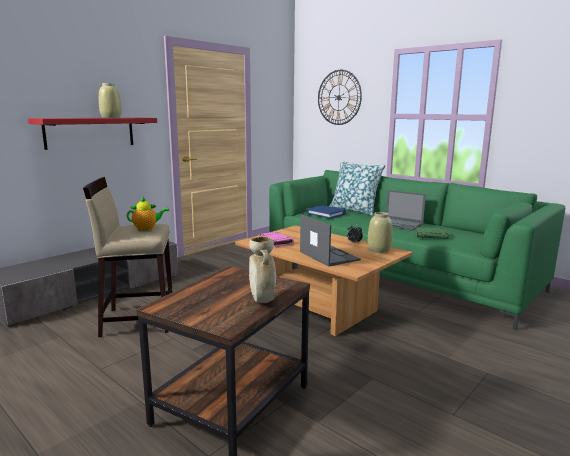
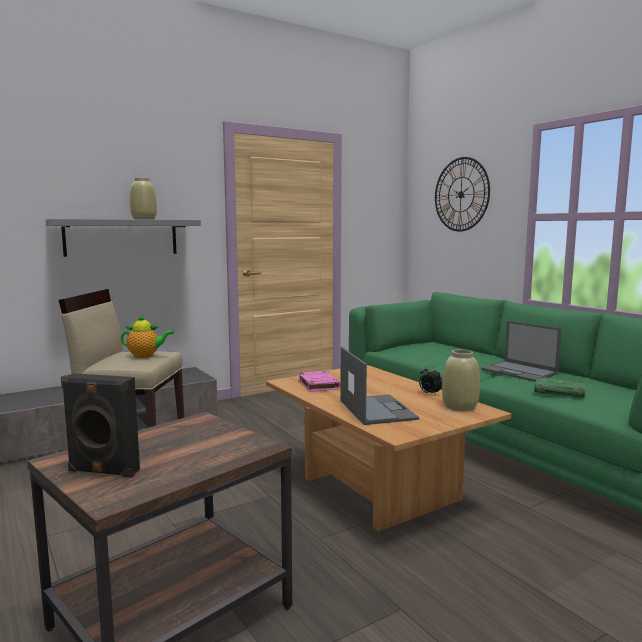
camera: 15 degrees right, 5 degrees down
red shelf [28,117,157,150] -> grey shelf [45,219,201,257]
beige vase [249,237,276,303] -> none
blue book [306,205,346,219] -> none
pillow [329,161,386,216] -> none
none -> black speaker [61,373,140,478]

